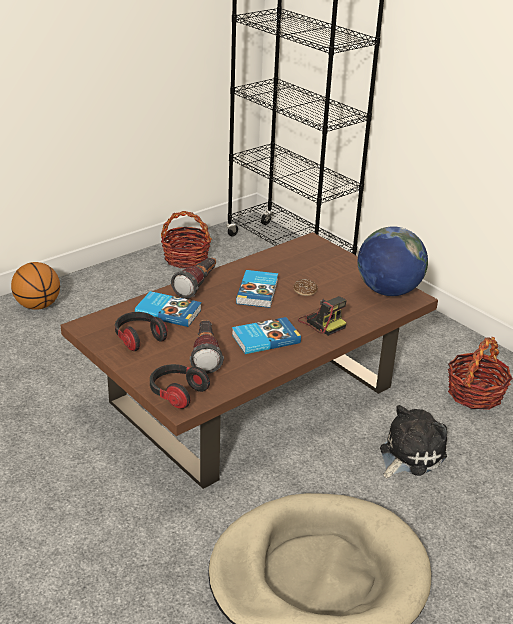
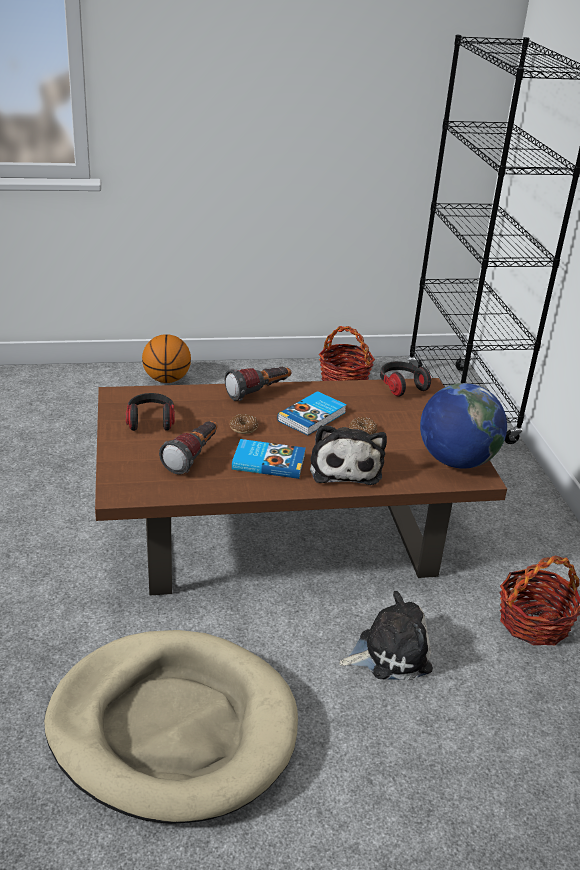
camera: 30 degrees right, 0 degrees up
book [135,291,202,327] -> none
headphones [150,364,210,409] -> headphones moved to [380,361,431,397]
camera [298,296,347,336] -> plush toy [310,424,387,485]
none -> donut [230,414,258,434]

